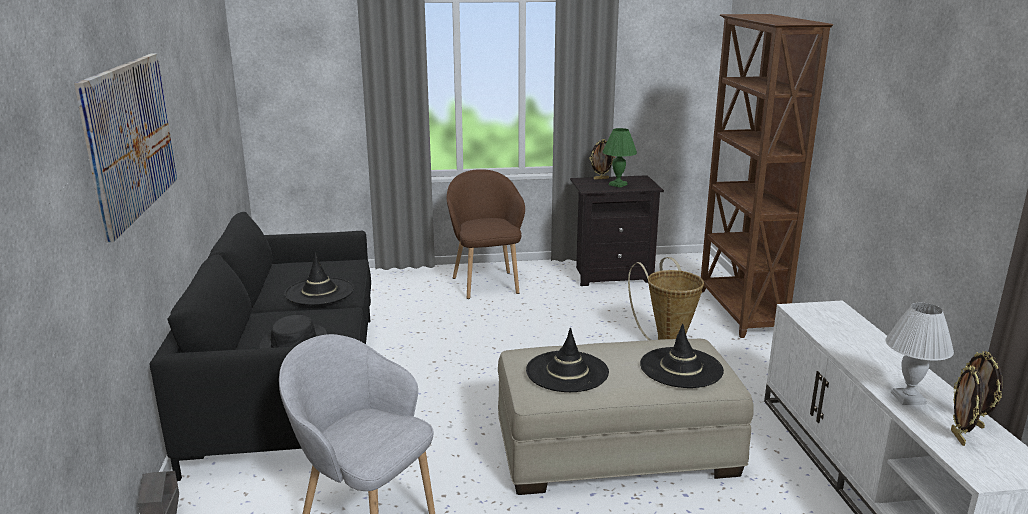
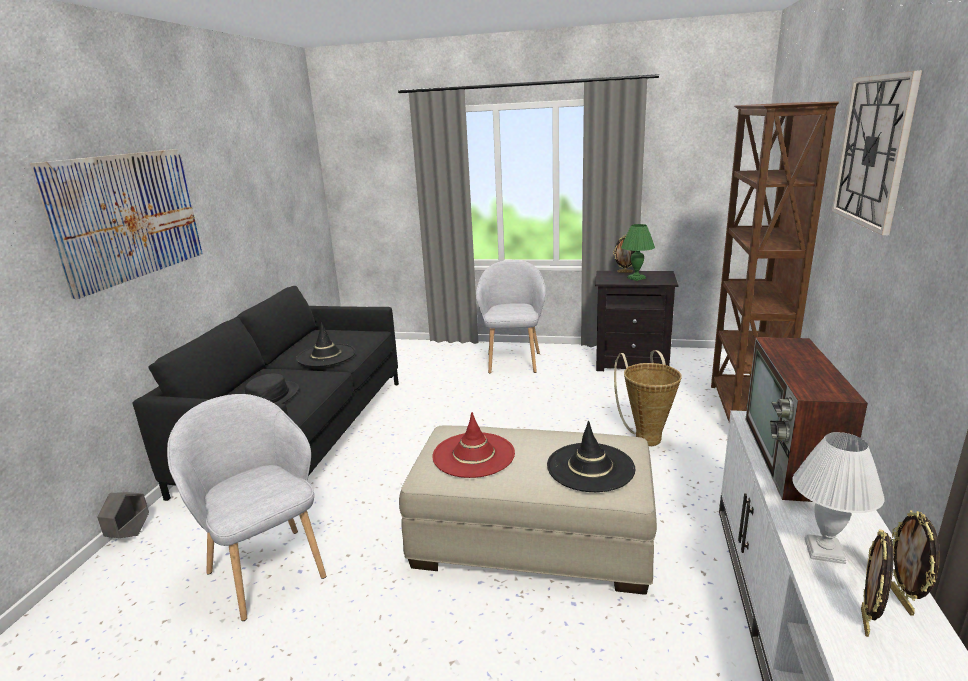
camera: 20 degrees right, 0 degrees up
brown armchair [447,169,525,299] -> grey armchair [476,260,545,373]
black hat [526,327,609,392] -> red hat [432,412,515,478]
none -> television [745,337,868,502]
none -> wall clock [832,70,922,235]

